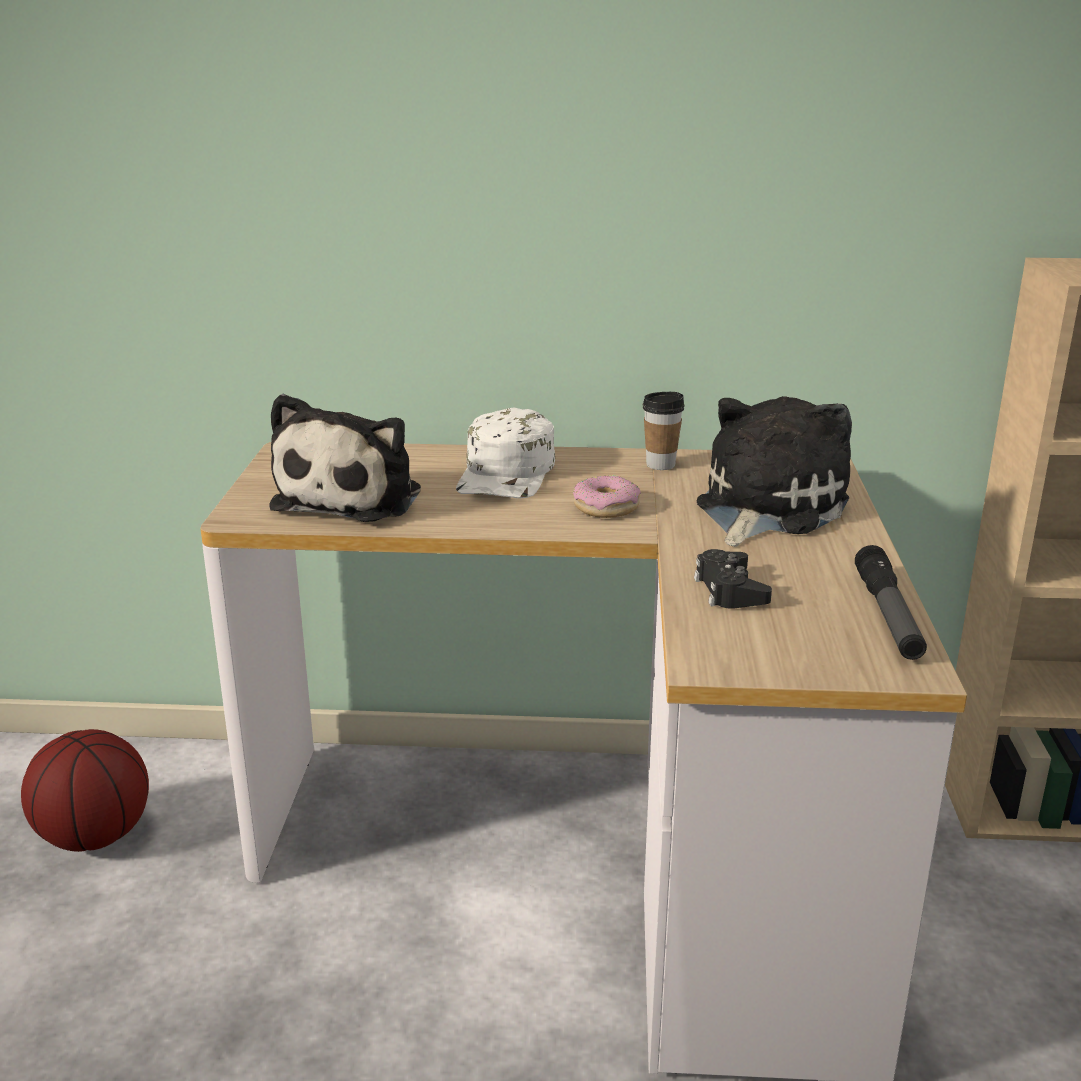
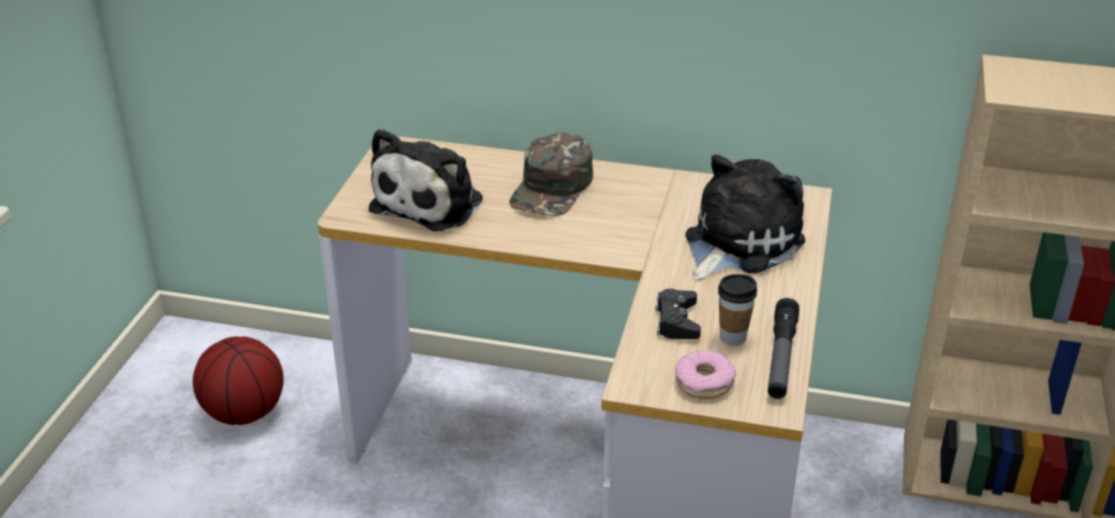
camera: 10 degrees right, 10 degrees up
white cap [456,407,555,499] -> green cap [509,133,593,216]
donut [573,476,641,518] -> donut moved to [675,351,736,399]
cup [643,392,684,470] -> cup moved to [718,274,757,345]

